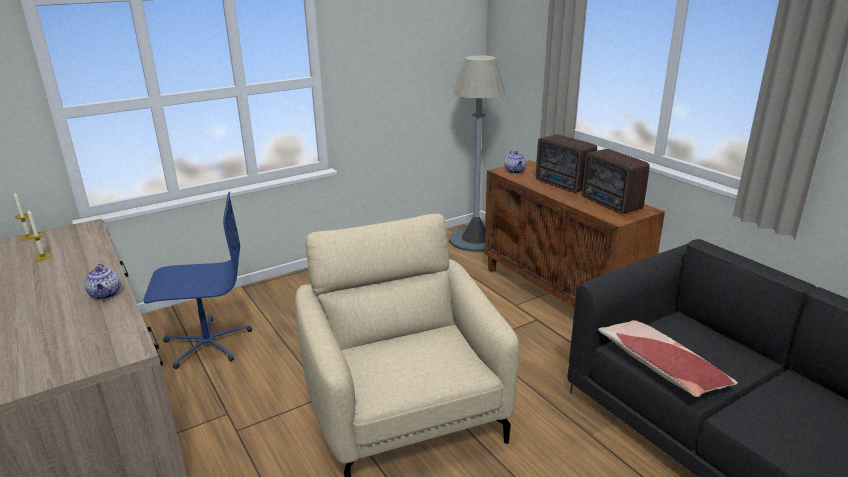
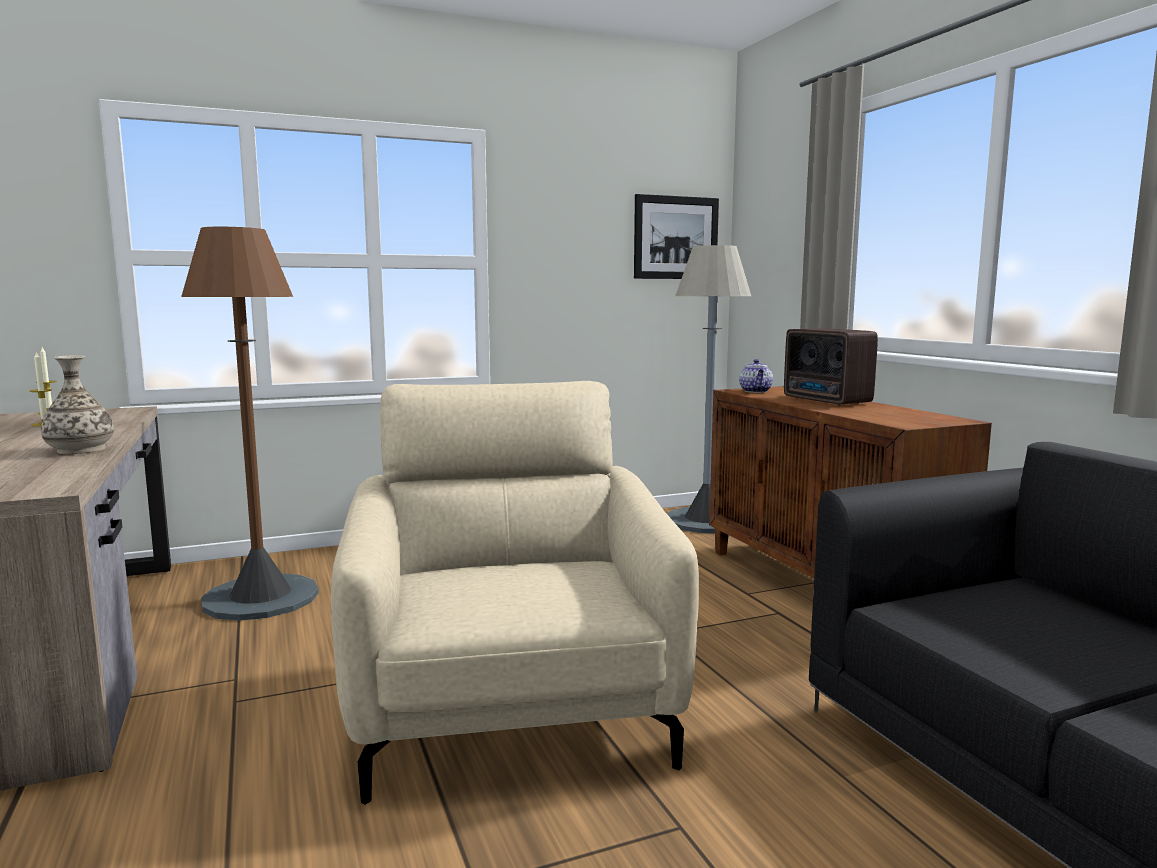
camera: 10 degrees right, 15 degrees down
teapot [84,263,121,299] -> vase [41,355,114,454]
blue office chair [143,192,252,369] -> brown floor lamp [181,227,319,621]
radio [582,149,649,214] -> none
pillow [598,320,738,397] -> none
none -> picture [634,194,719,279]

